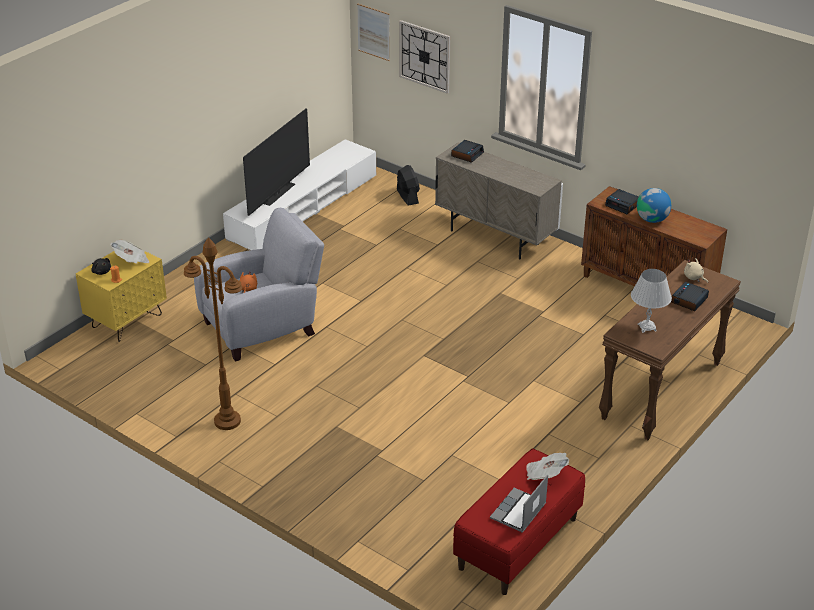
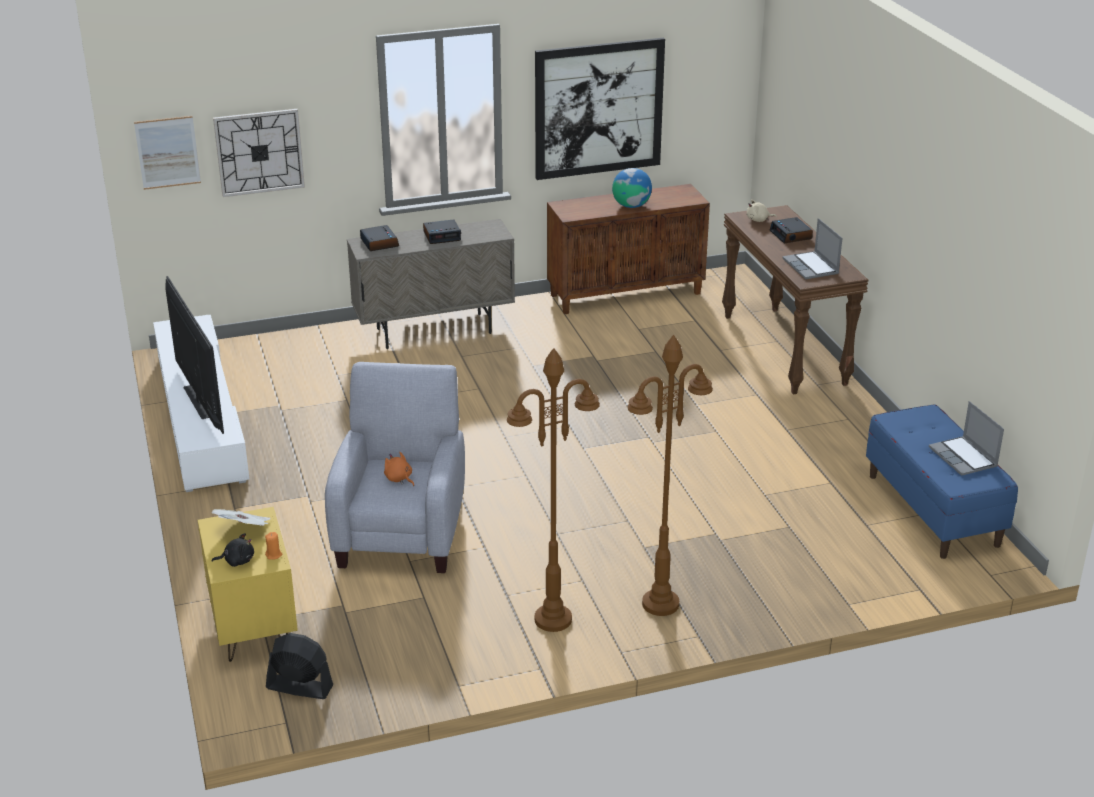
camera: 55 degrees left, 5 degrees down
black fan [397,165,420,206] -> black fan moved to [266,633,333,699]
red bench [453,448,585,595] -> blue bench [866,404,1018,559]
newspaper [526,453,569,480] -> none
alarm clock [605,189,639,214] -> alarm clock moved to [423,219,461,244]
white table lamp [631,269,672,333] -> laptop [783,218,842,279]
none -> picture [535,38,665,180]
none -> brown floor lamp [627,335,713,616]

